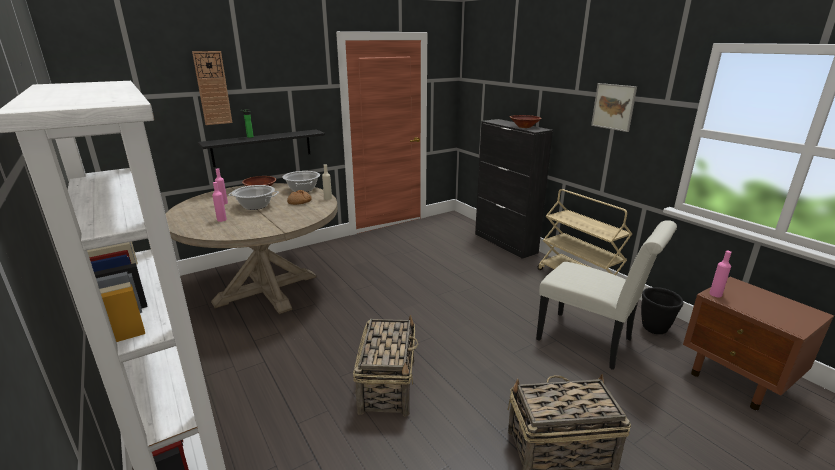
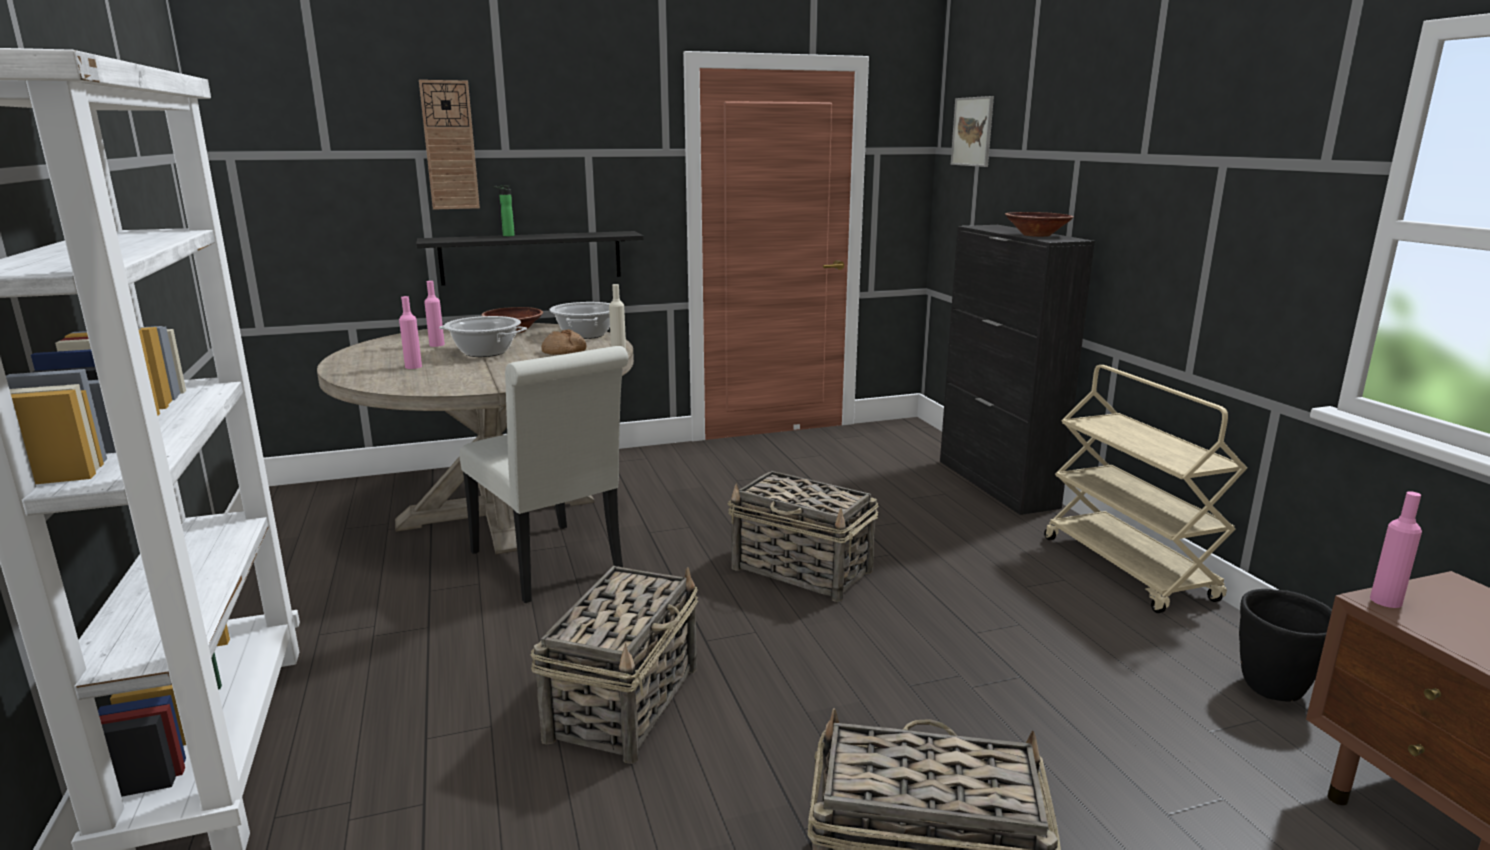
camera: 15 degrees right, 5 degrees down
white chair [536,220,677,370] -> white chair moved to [460,346,629,603]
picture [591,83,637,132] -> picture moved to [951,96,994,167]
none -> basket [728,471,879,602]

